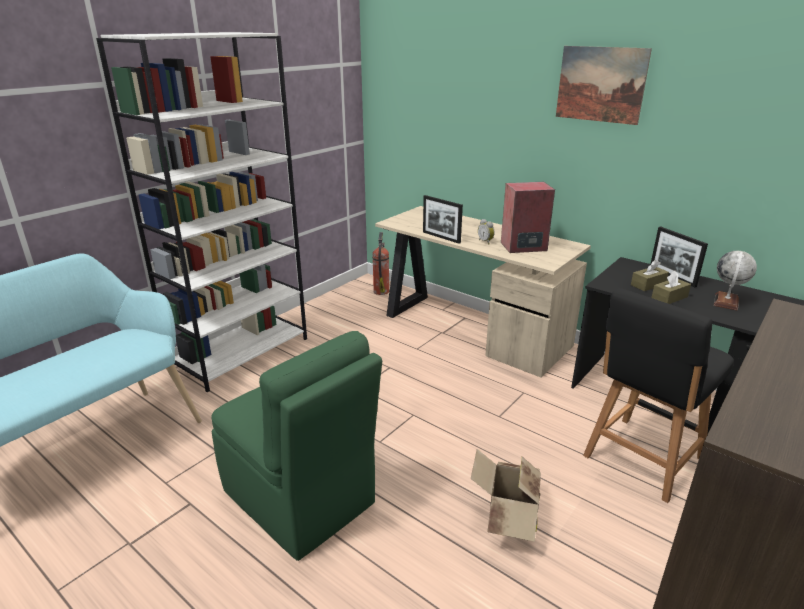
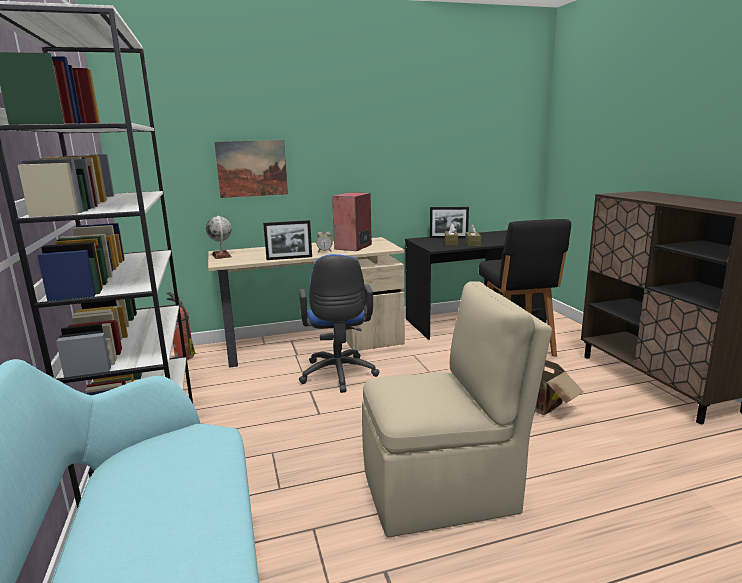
camera: 55 degrees left, 10 degrees down
green chair [211,331,382,561] -> beige chair [362,281,552,537]
picture [556,46,652,125] -> picture moved to [214,140,288,198]
globe [713,251,757,311] -> globe moved to [206,216,232,259]
none -> blue office chair [299,254,379,393]

